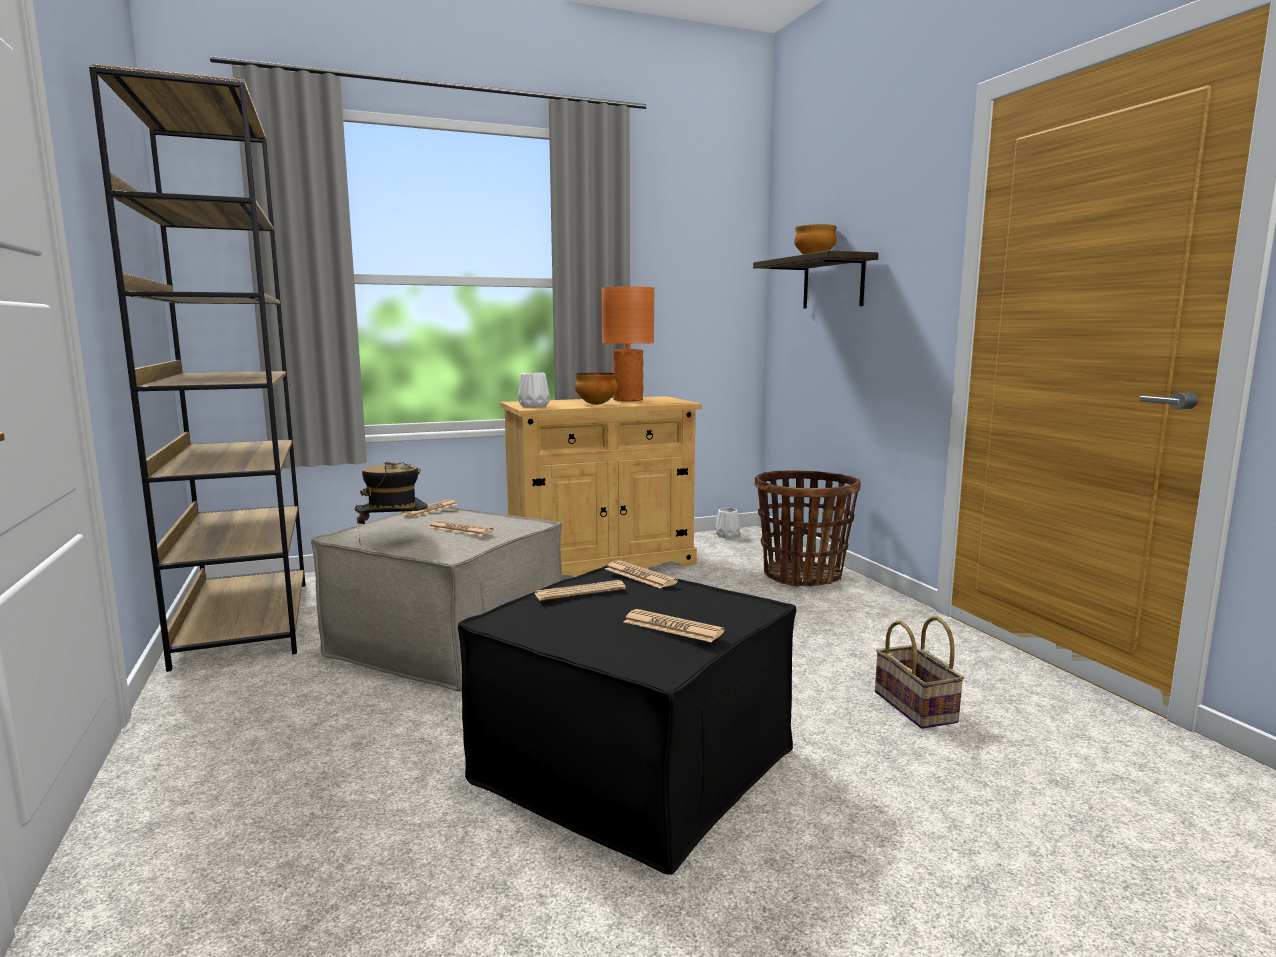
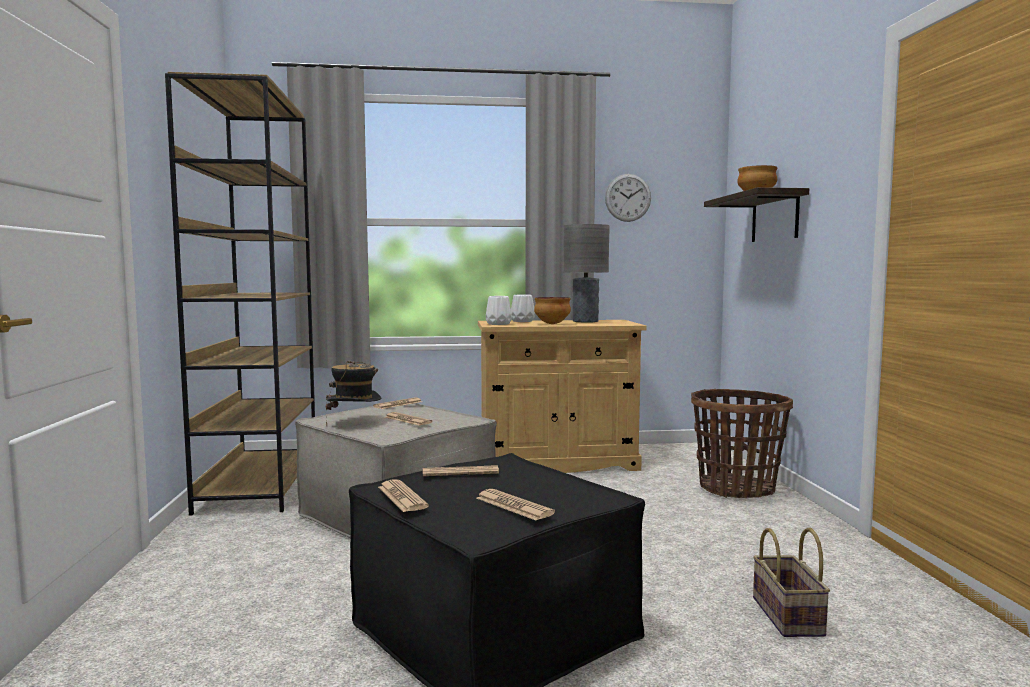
camera: 15 degrees right, 5 degrees down
orange table lamp [601,287,655,401] -> grey table lamp [563,224,610,323]
newspaper [605,560,678,588] -> newspaper moved to [378,480,429,512]
white vase [715,508,740,539] -> white vase moved to [511,294,535,322]
none -> wall clock [605,174,651,222]

